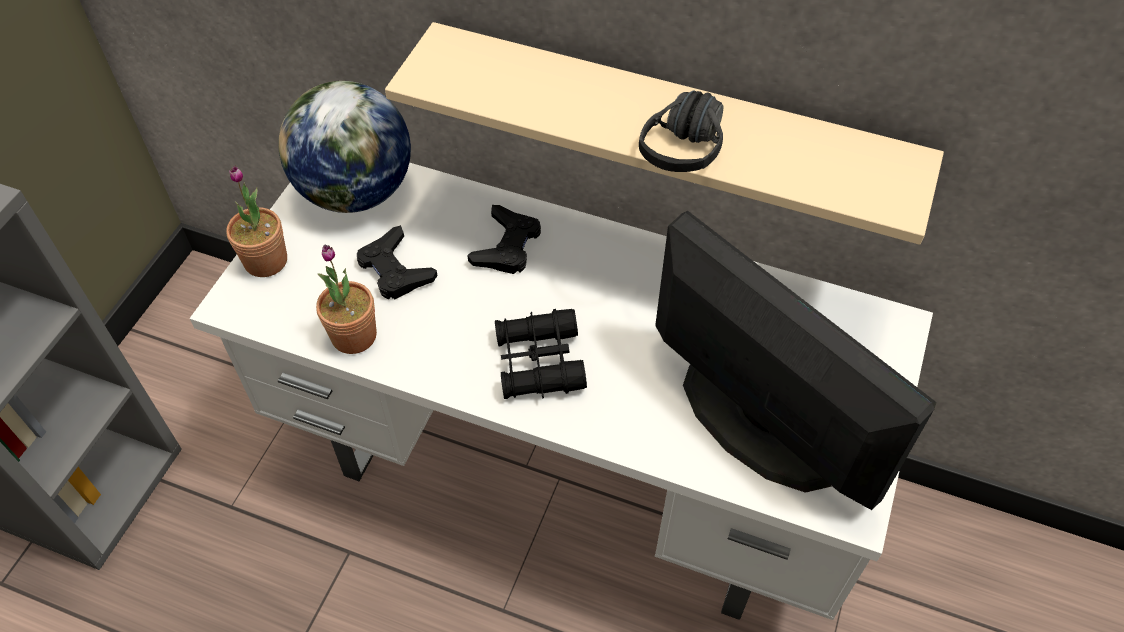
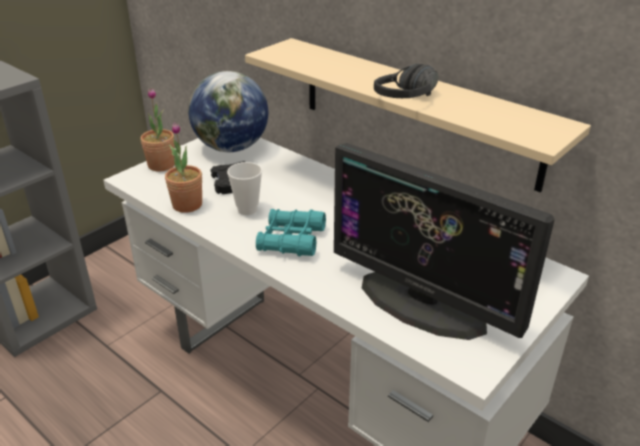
camera: 20 degrees right, 20 degrees down
black game controller [467,205,541,274] -> none
black binoculars [495,309,587,399] -> turquoise binoculars [256,209,326,256]
monitor [655,211,936,510] -> monitor turned 150 degrees clockwise [334,143,555,340]
none -> cup [227,162,262,215]

